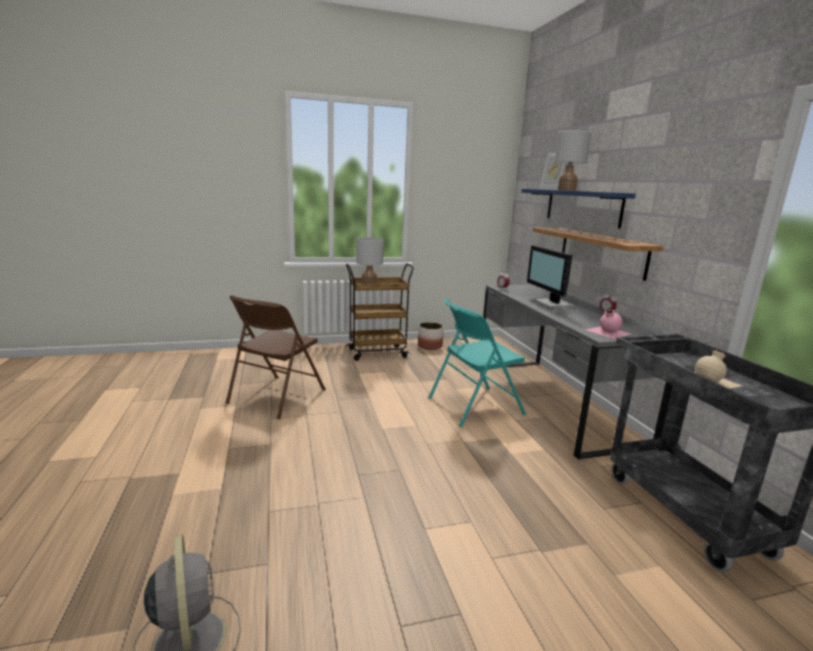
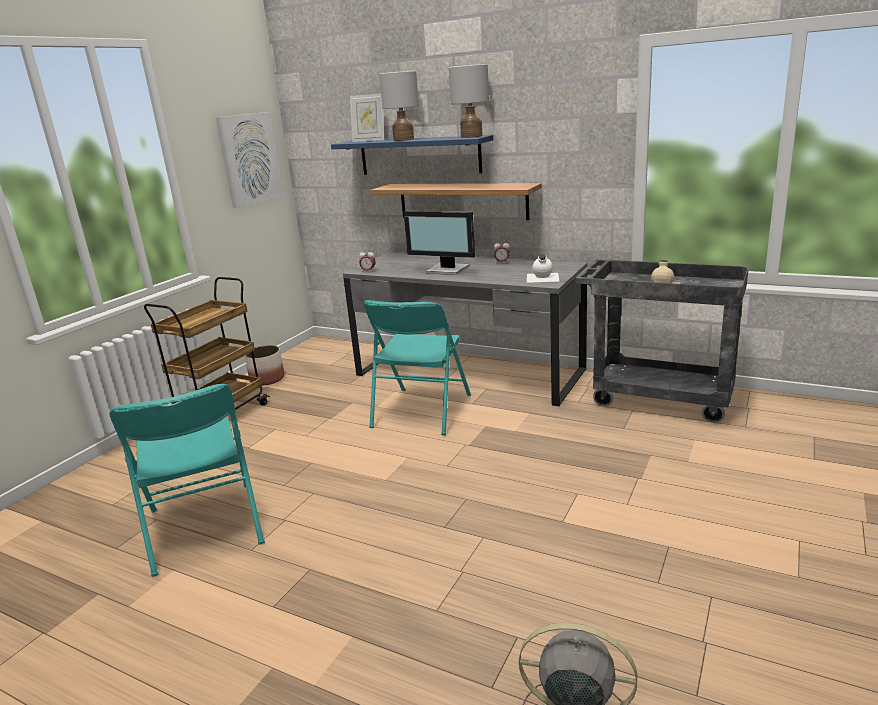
camera: 45 degrees left, 5 degrees up
brown chair [226,295,326,419] -> turquoise chair [109,384,265,577]
grey table lamp [356,237,384,284] -> grey table lamp moved to [449,64,489,138]
pink bottle [587,308,631,339] -> white bottle [527,254,559,283]
none -> picture [216,112,284,208]

